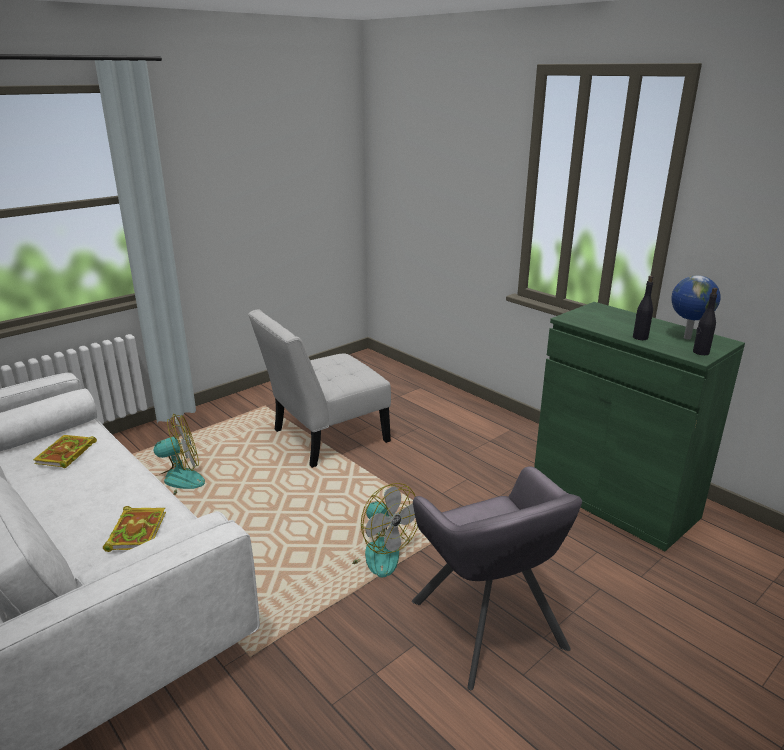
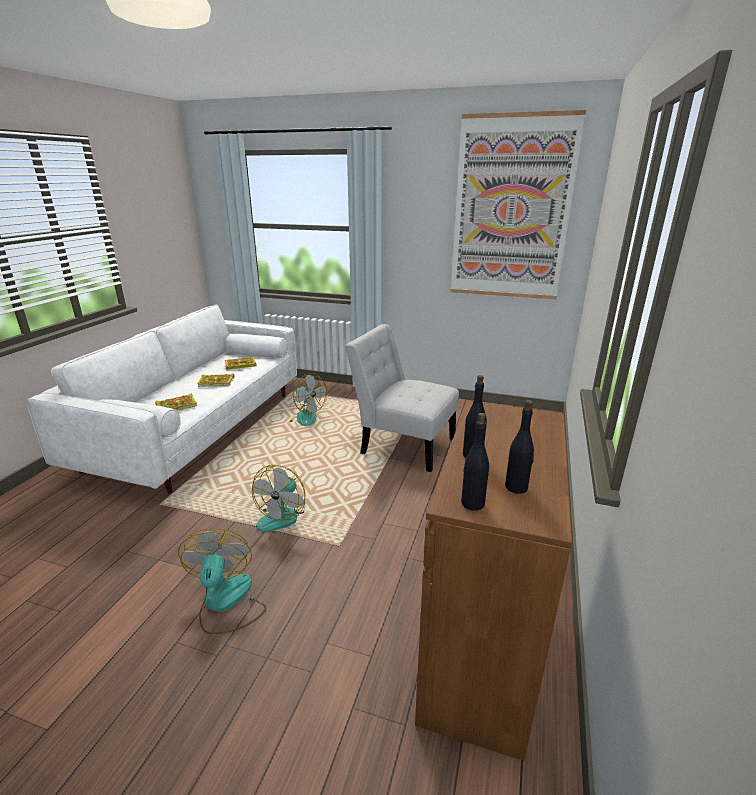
camera: 60 degrees right, 0 degrees up
grey armchair [412,466,582,690] -> fan [178,528,266,634]
green cabinet [534,302,745,551] -> brown cabinet [415,401,572,761]
globe [671,275,721,340] -> black bottle [505,400,534,494]
none -> book [197,373,234,387]
none -> picture [451,110,586,299]

